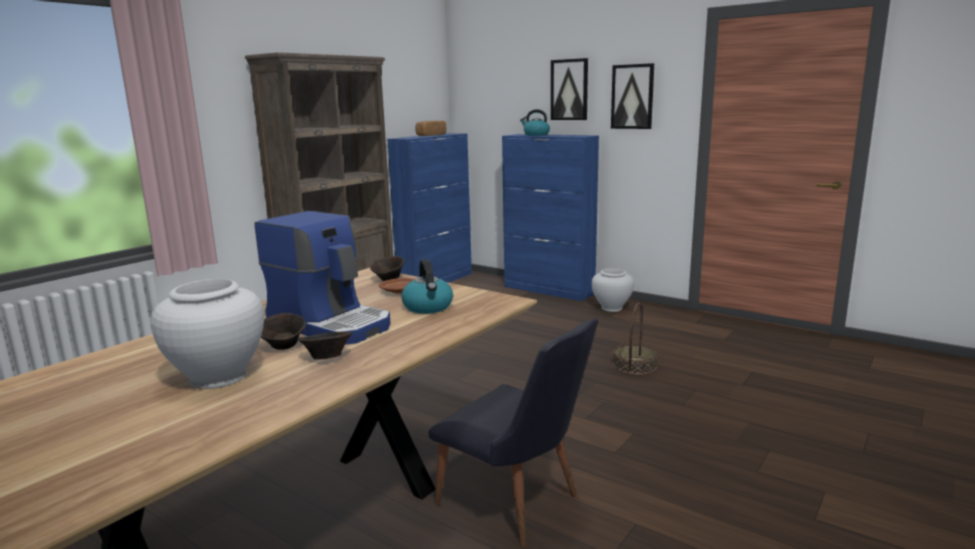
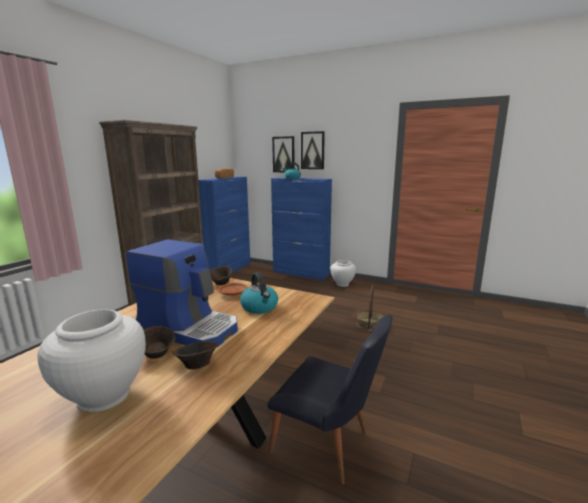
camera: 10 degrees left, 0 degrees up
picture [611,63,654,129] -> picture moved to [272,136,294,172]

